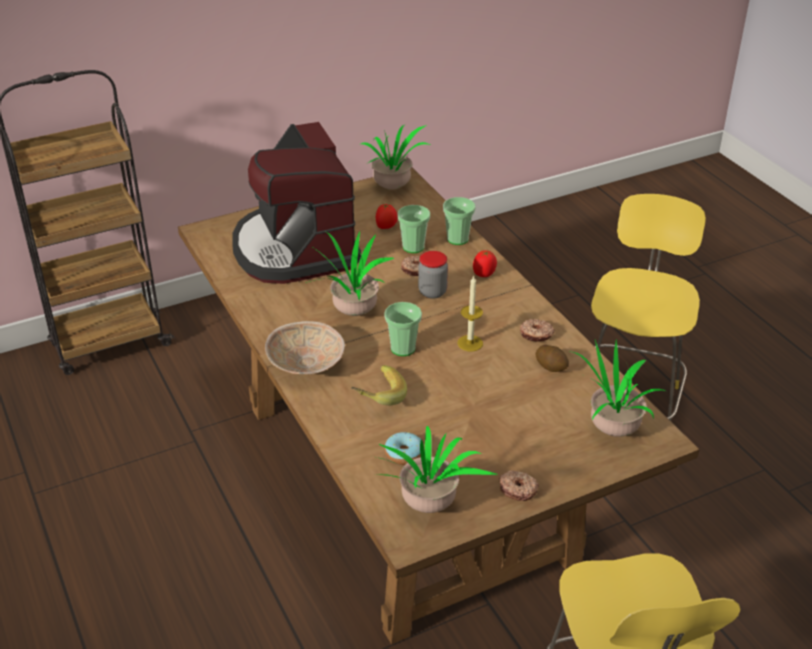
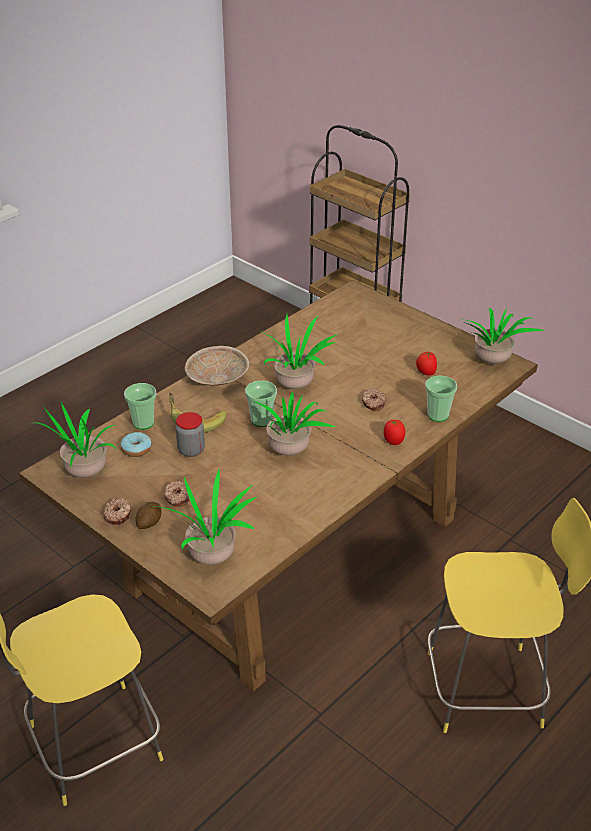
camera: 70 degrees right, 0 degrees up
coffee machine [232,122,361,284] -> none
cup [398,205,430,253] -> cup moved to [124,383,156,430]
jar [418,251,448,299] -> jar moved to [176,412,205,457]
candle [458,275,483,352] -> potted plant [247,392,336,456]
donut [520,319,554,342] -> donut moved to [164,481,190,507]
potato [536,345,569,372] -> potato moved to [135,502,162,529]

